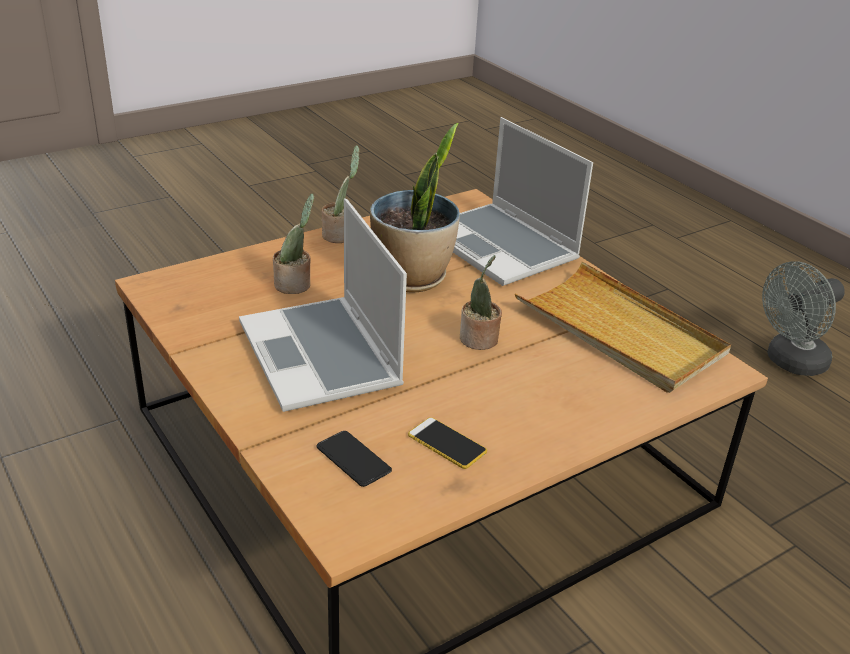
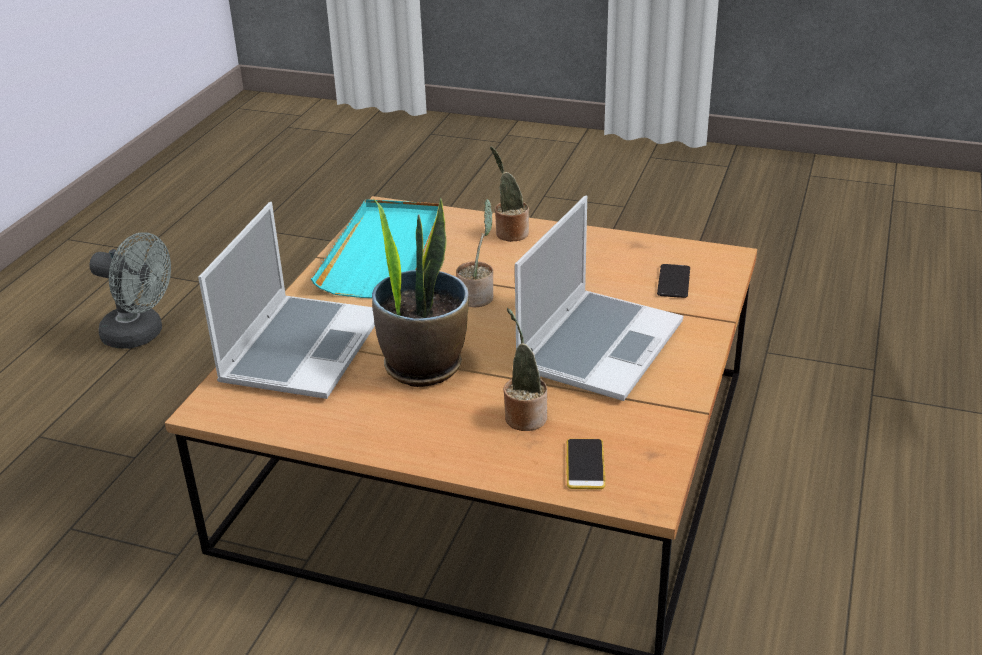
camera: 125 degrees left, 0 degrees up
potted plant [322,145,360,243] -> potted plant moved to [490,146,529,242]
phone [408,417,487,469] -> phone moved to [566,439,606,489]
beige tray [515,261,731,393] -> turquoise tray [311,199,439,298]

